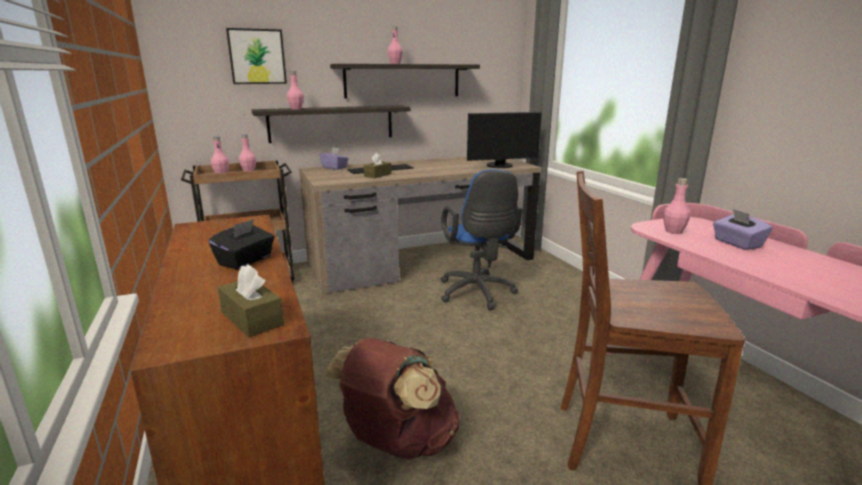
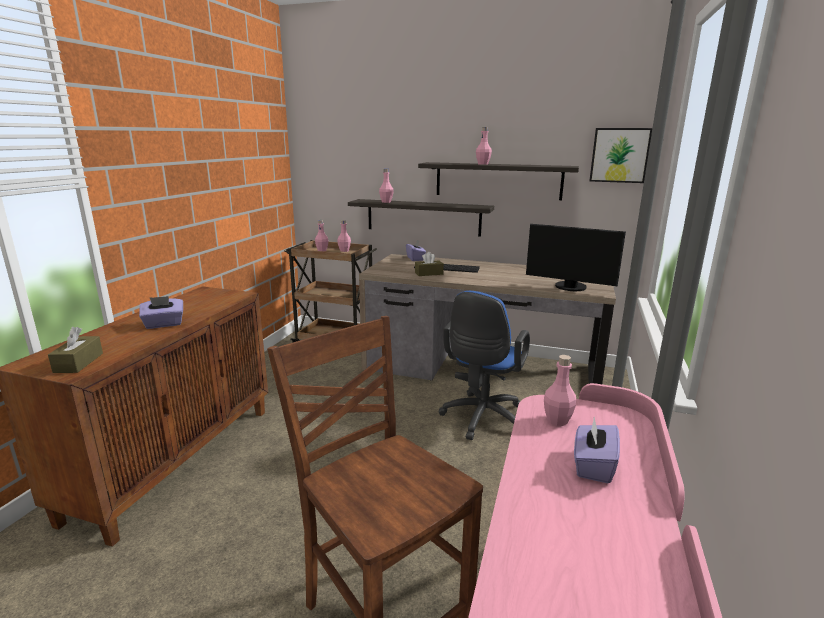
camera: 40 degrees right, 0 degrees up
black tissue box [208,219,274,270] -> purple tissue box [139,296,183,329]
picture [226,28,287,84] -> picture moved to [589,128,652,183]
brown backpack [322,338,460,460] -> none

